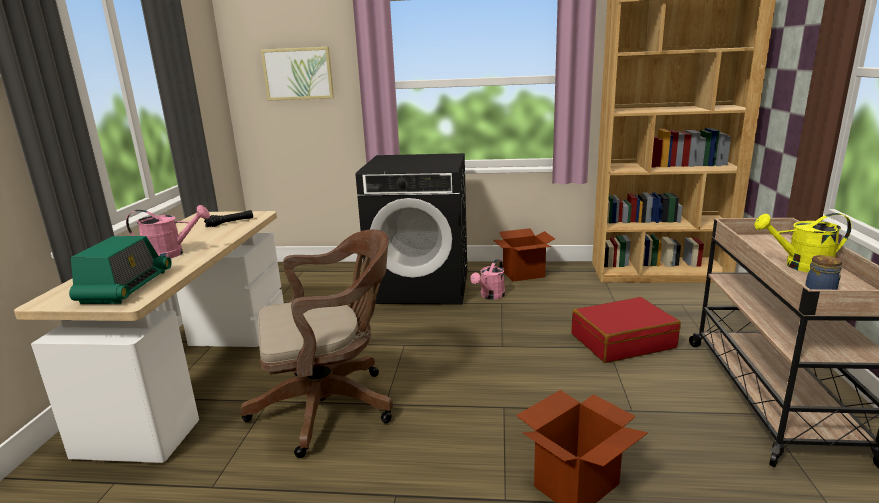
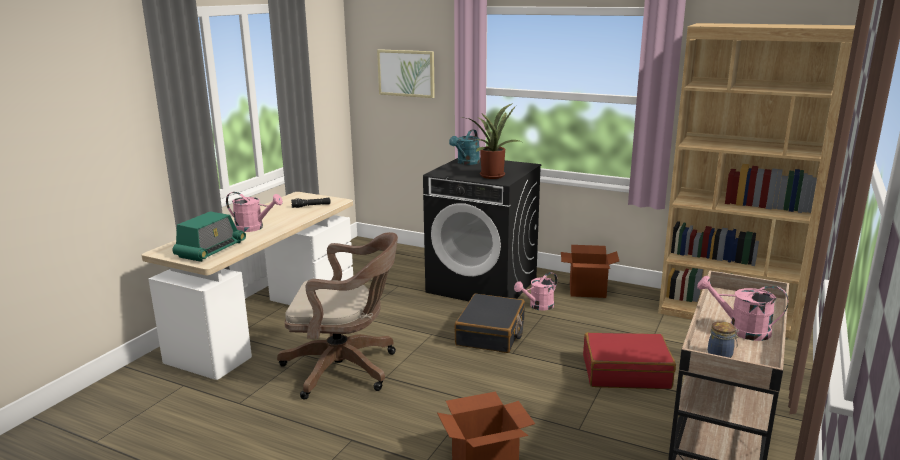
camera: 20 degrees right, 0 degrees up
yellow watering can [754,213,851,272] -> pink watering can [697,276,788,341]
none -> turquoise watering can [449,129,480,165]
none -> black suitcase [454,294,525,353]
none -> potted plant [467,103,519,179]

